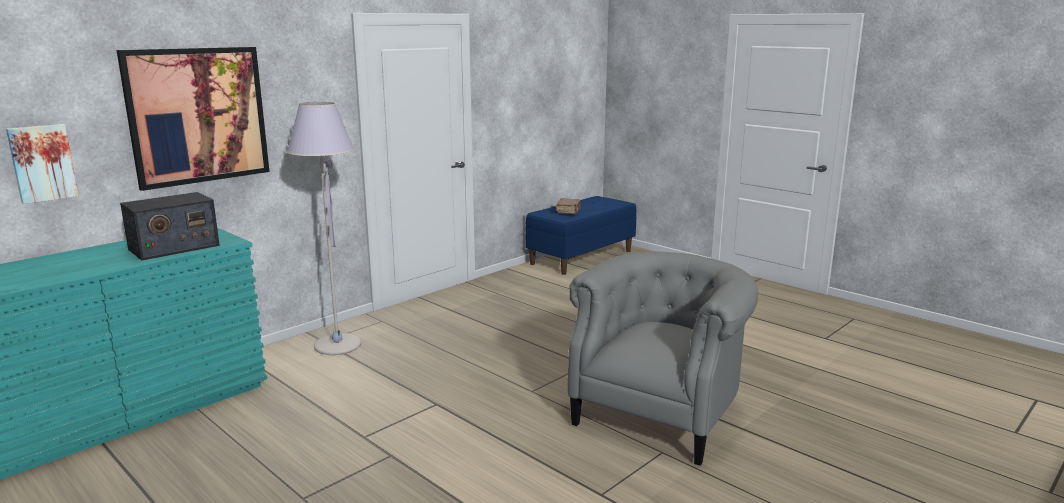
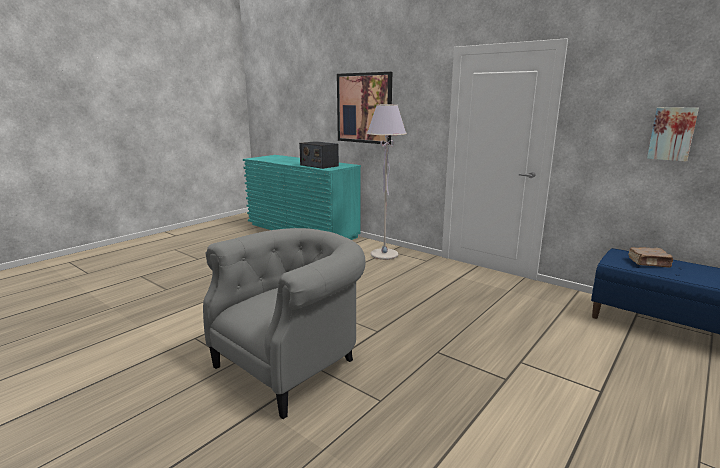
camera: 85 degrees right, 0 degrees up
picture [6,124,79,204] -> picture moved to [647,107,699,162]
grey armchair [568,251,758,466] -> grey armchair turned 75 degrees counterclockwise [203,228,366,419]

